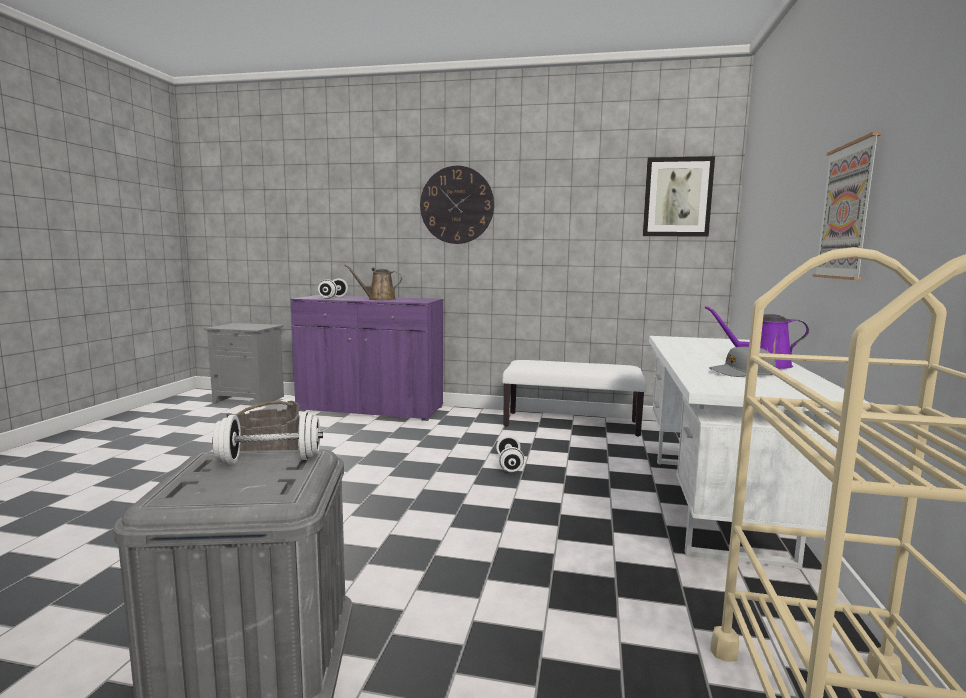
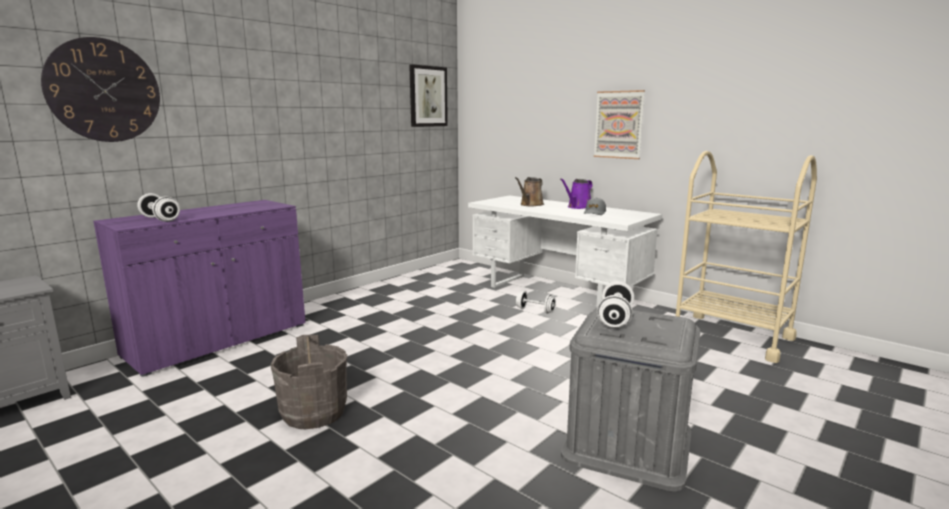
camera: 60 degrees left, 5 degrees up
brown watering can [344,264,402,300] -> brown watering can moved to [515,177,544,206]
wall clock [420,166,494,244] -> wall clock moved to [41,37,160,142]
white dumbbell [496,435,524,472] -> white dumbbell moved to [516,291,556,314]
white bench [502,360,646,436] -> none

